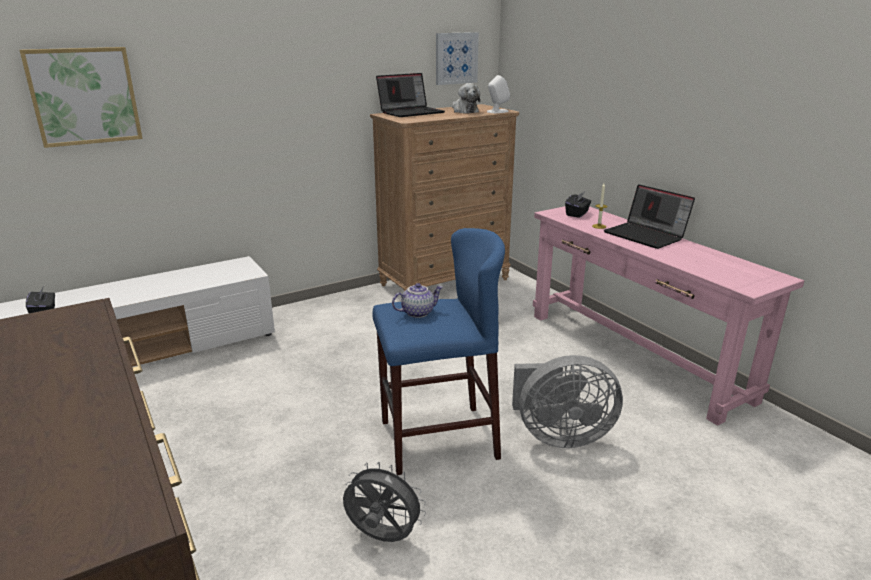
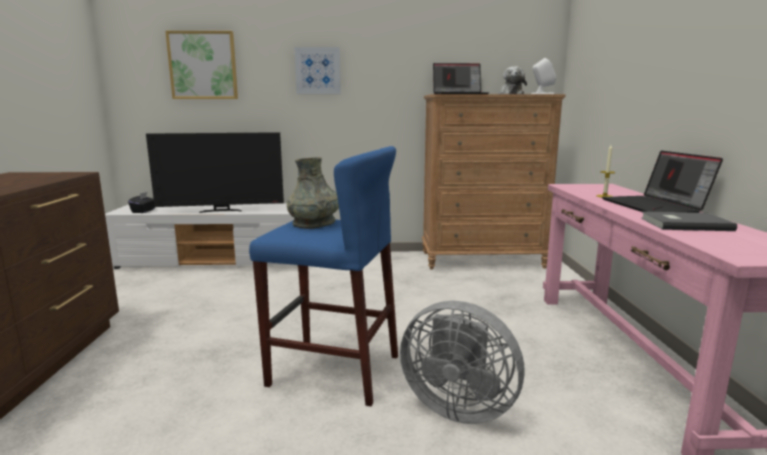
camera: 30 degrees right, 10 degrees down
grey fan [343,462,426,542] -> none
teapot [392,283,443,318] -> grey vase [287,157,339,229]
picture [436,32,479,85] -> picture moved to [294,47,341,94]
black tissue box [565,191,591,218] -> none
none -> television [146,132,284,213]
none -> grey book [641,211,737,231]

